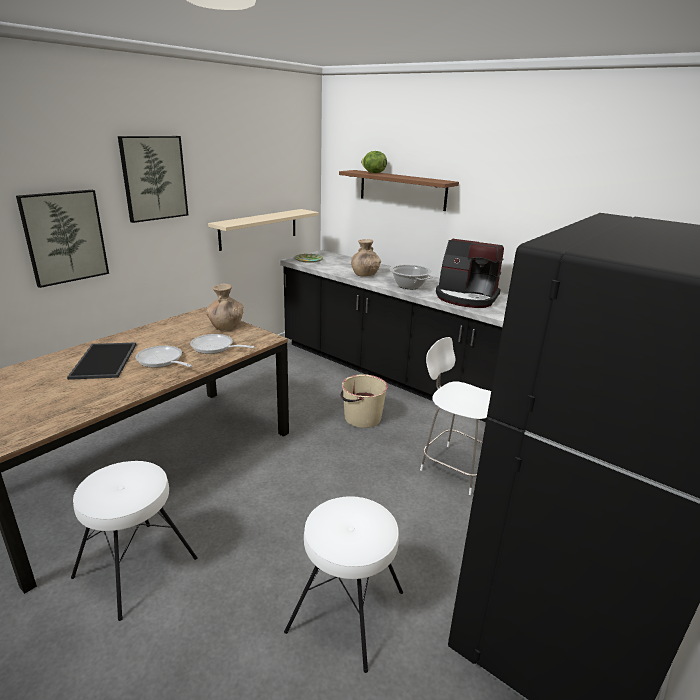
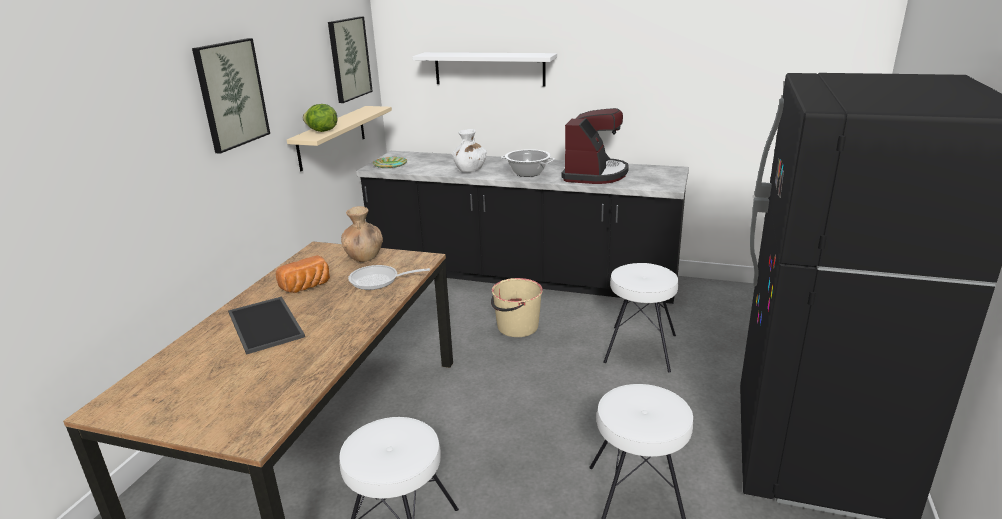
camera: 20 degrees left, 0 degrees up
picture [16,190,109,288] -> picture moved to [328,16,373,103]
frying pan [136,346,192,368] -> none
brown shelf [339,170,459,211] -> white shelf [412,52,557,87]
brown vase [351,239,381,277] -> white vase [452,129,487,172]
lettuce [361,151,387,173] -> lettuce moved to [303,104,337,132]
white chair [420,337,491,495] -> white stool [603,263,678,372]
coffee machine [436,239,504,308] -> coffee machine turned 75 degrees counterclockwise [561,108,629,184]
none -> bread [276,255,330,293]

